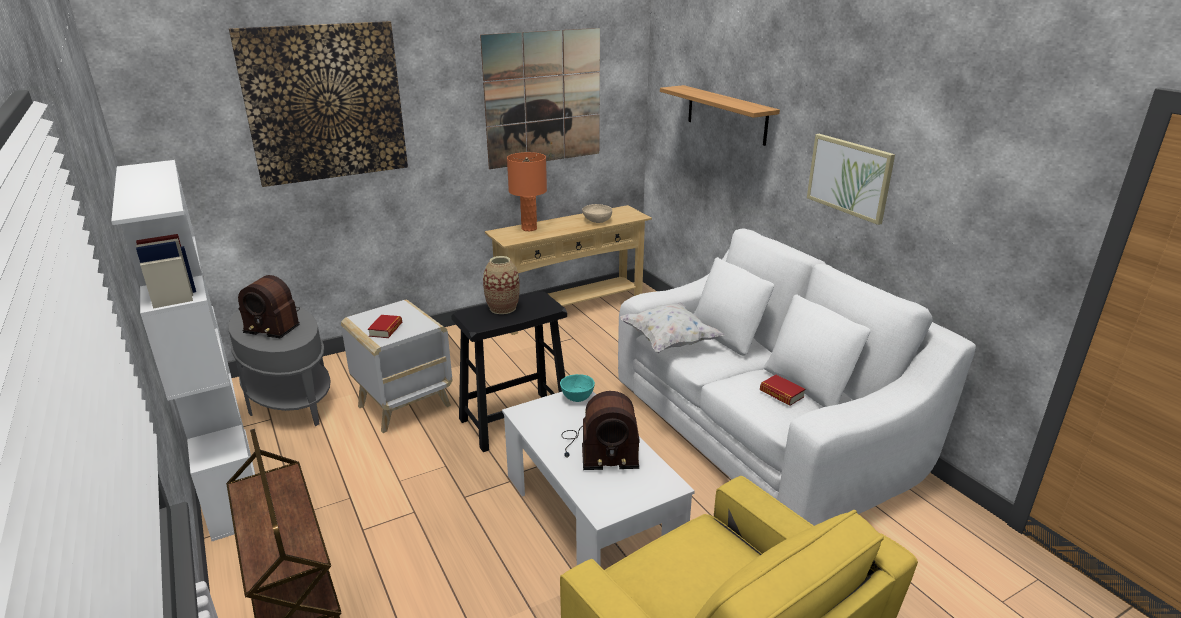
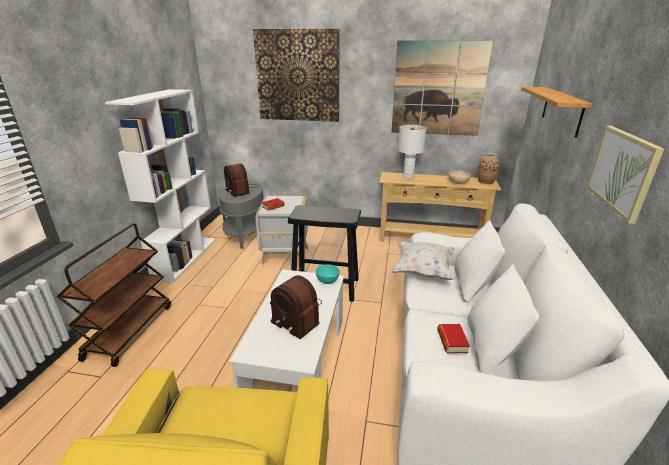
camera: 40 degrees right, 0 degrees up
vase [483,256,520,314] -> vase moved to [478,153,500,185]
orange table lamp [507,152,547,231] -> white table lamp [398,125,426,178]

